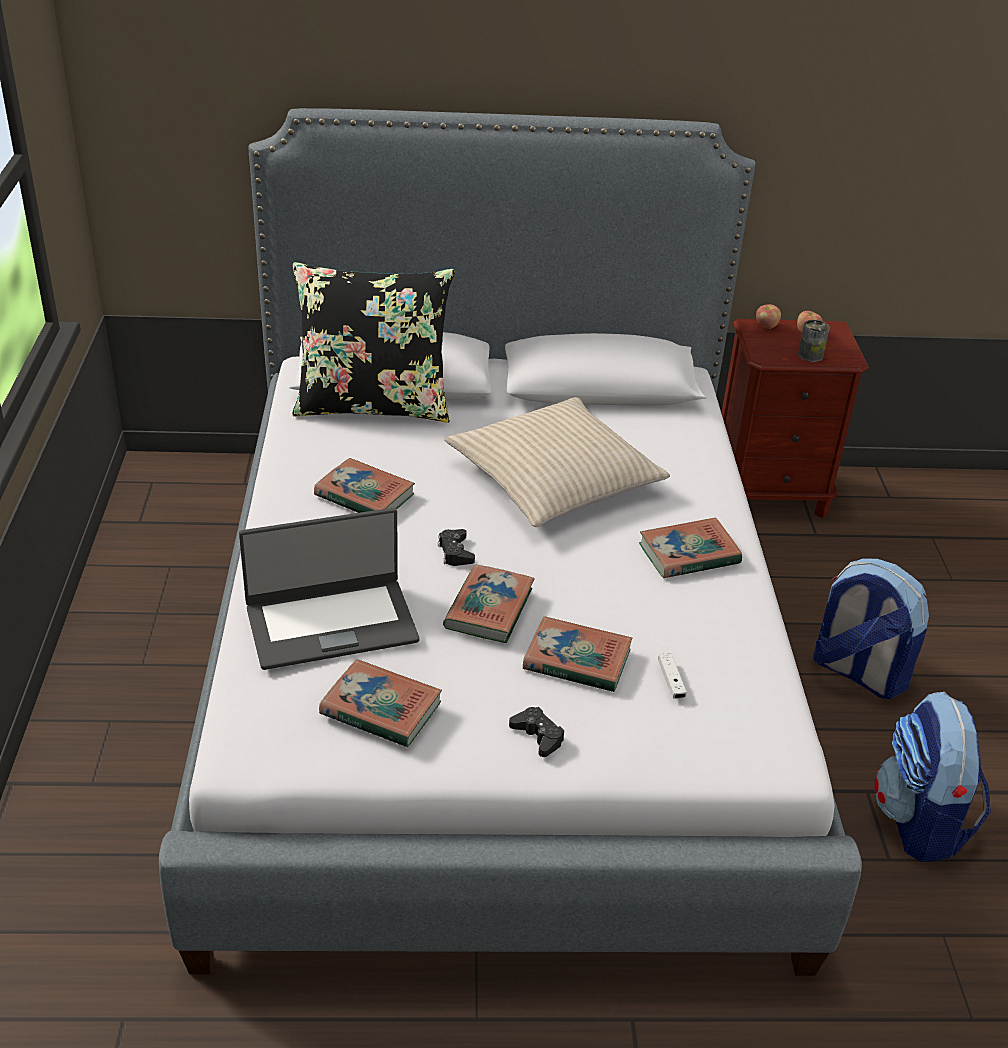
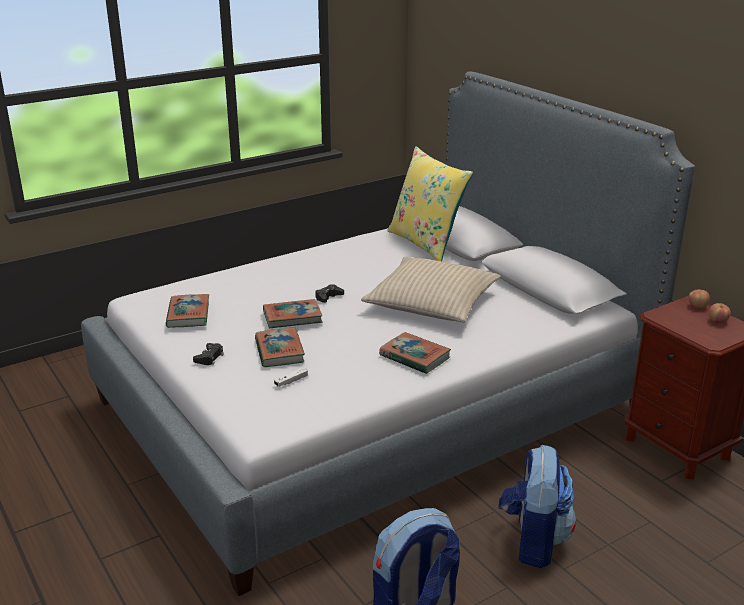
camera: 60 degrees right, 10 degrees down
laptop [239,508,420,670] -> none
black pillow [292,262,455,423] -> yellow pillow [387,146,473,261]
book [314,458,415,513] -> none
can [798,320,830,362] -> none

